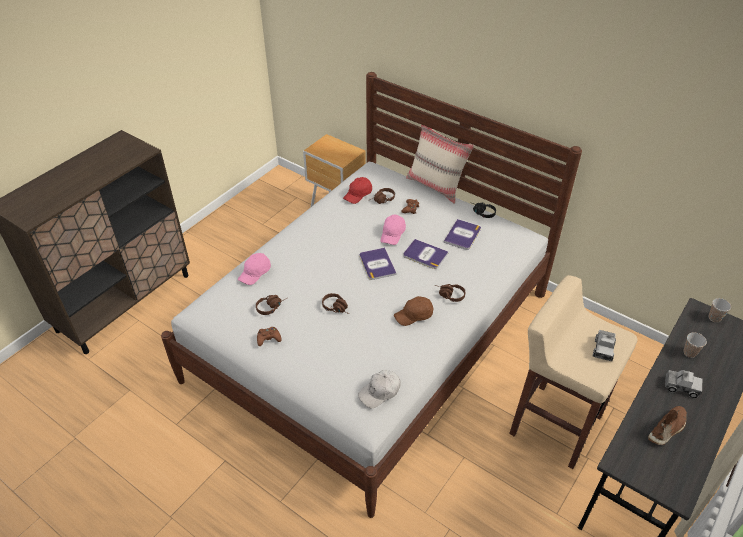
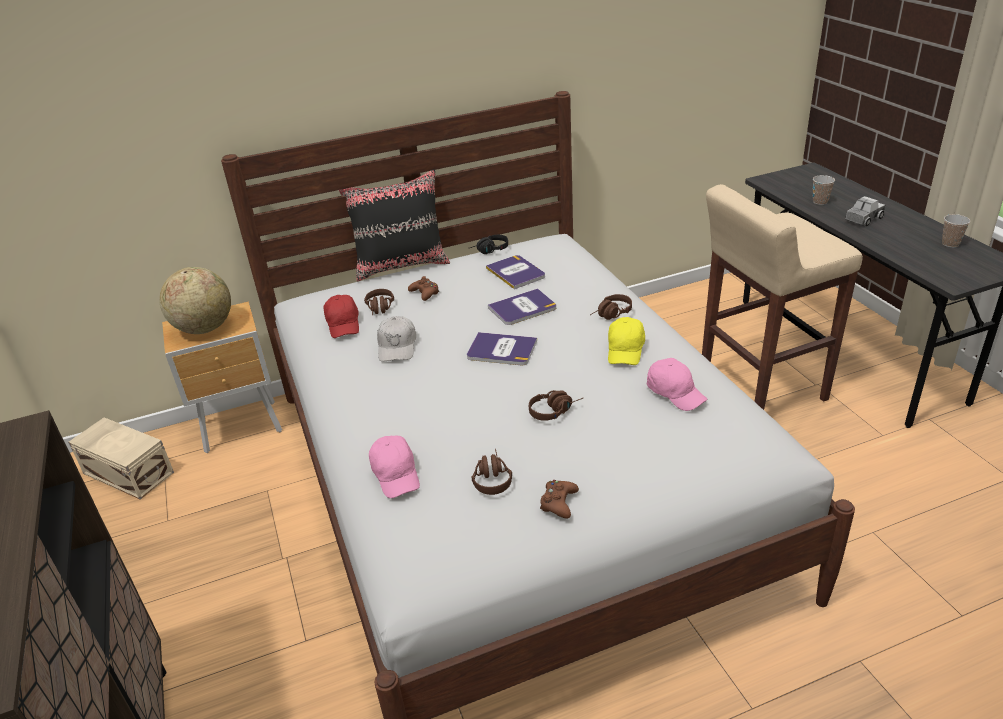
camera: 55 degrees left, 10 degrees down
white cap [358,370,401,408] -> white cap moved to [377,316,416,362]
pink cap [381,215,406,245] -> pink cap moved to [647,358,707,411]
brown cap [394,296,433,326] -> yellow cap [608,317,645,365]
beige pillow [406,125,475,204] -> black pillow [339,169,450,281]
toy truck [593,330,616,361] -> none
brown shoe [648,406,687,445] -> none
cup [709,298,731,323] -> cup moved to [942,214,970,248]
none -> beige storage box [68,417,174,500]
none -> globe [159,267,231,334]

